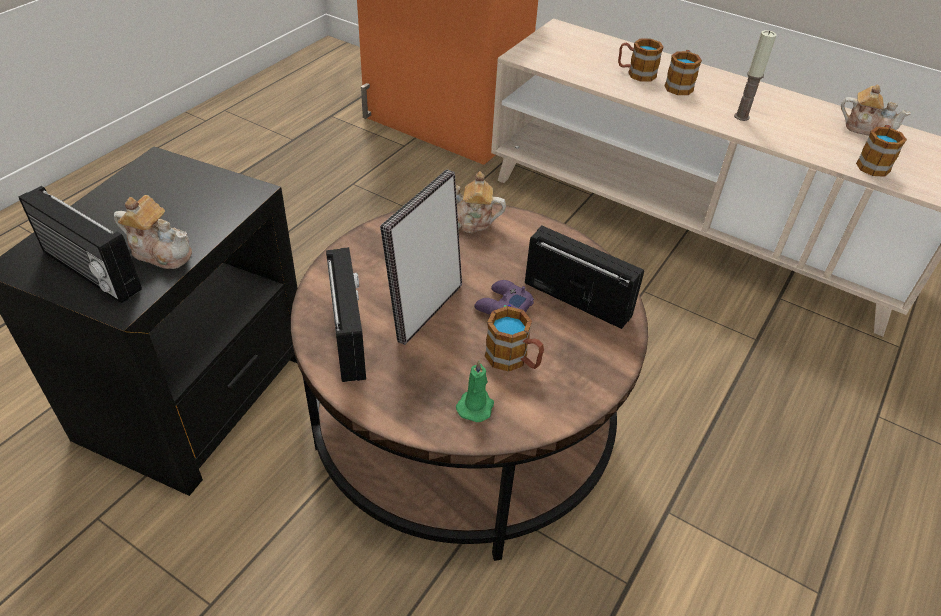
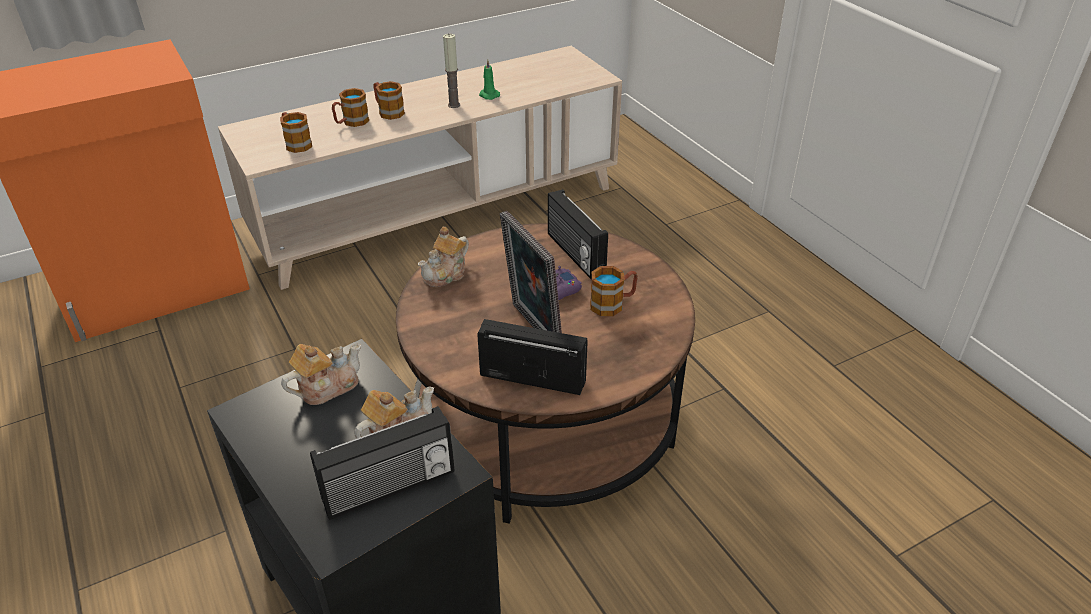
camera: 60 degrees left, 5 degrees down
green candle [456,360,494,422] -> green candle moved to [479,60,500,100]
radio [525,226,644,329] -> radio turned 90 degrees counterclockwise [548,189,608,279]
teapot [841,84,911,136] -> teapot moved to [281,344,361,405]
mug [856,125,907,177] -> mug moved to [280,112,312,153]

